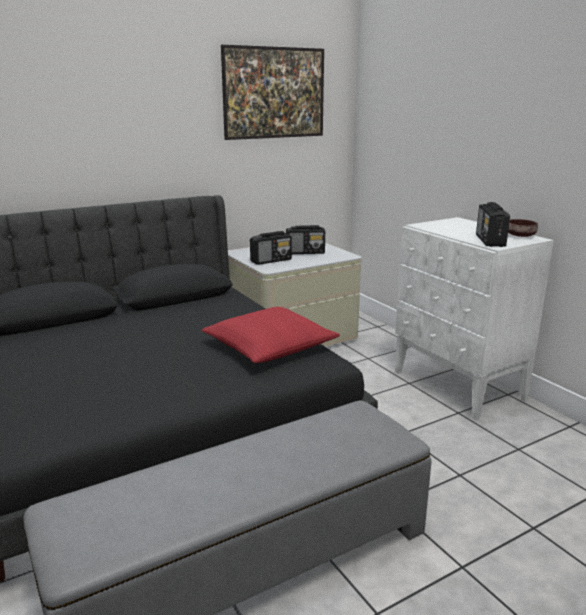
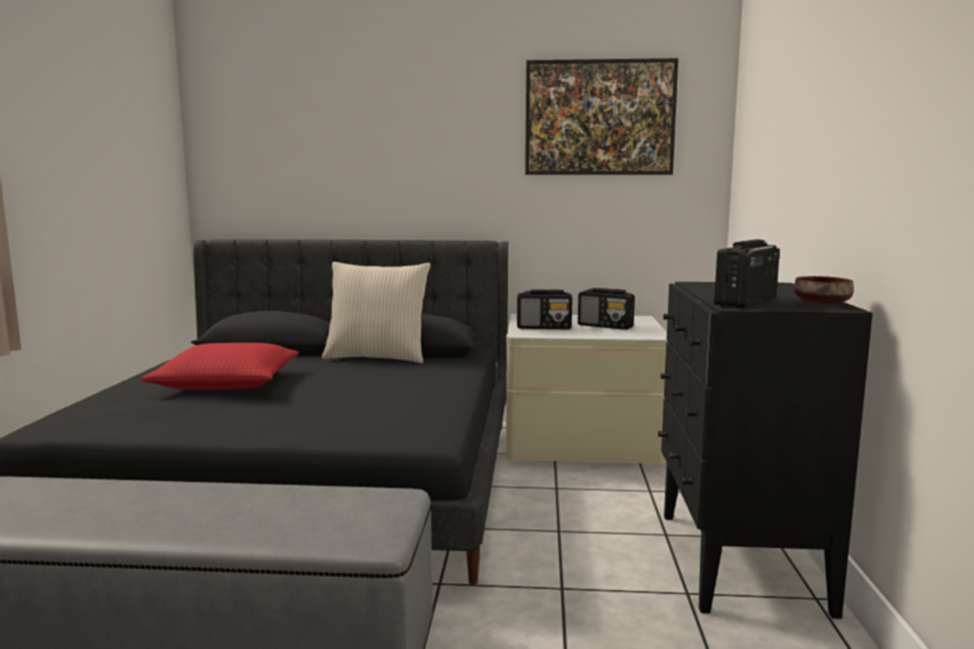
camera: 35 degrees right, 10 degrees down
red pillow [202,307,340,363] -> red pillow moved to [141,343,299,389]
white dresser [395,217,554,421] -> black dresser [658,282,873,619]
none -> beige pillow [322,262,431,363]

